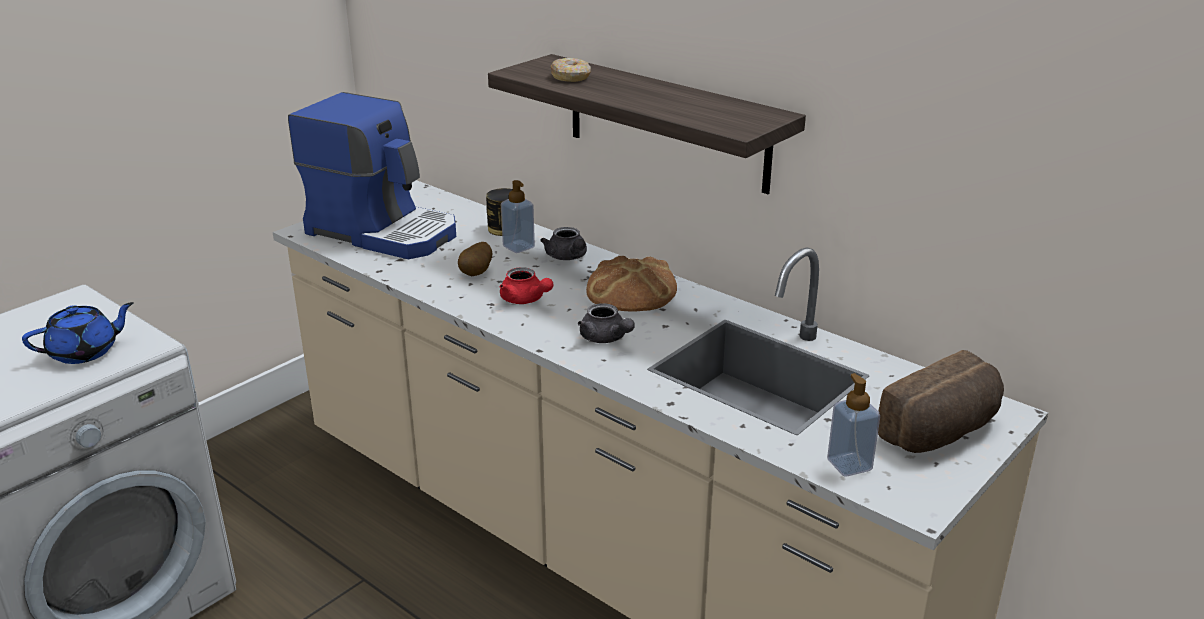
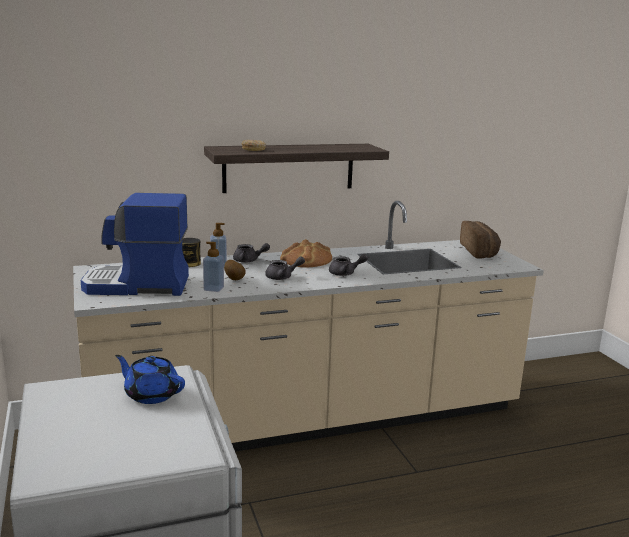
camera: 60 degrees left, 10 degrees down
blue teapot [22,302,134,364] -> blue teapot turned 60 degrees counterclockwise [115,355,185,404]
coffee machine [288,92,456,259] -> coffee machine turned 150 degrees counterclockwise [81,193,189,296]
red teapot [500,267,553,304] -> grey teapot [265,257,305,280]
soap dispenser [827,373,880,476] -> soap dispenser moved to [203,242,224,292]

